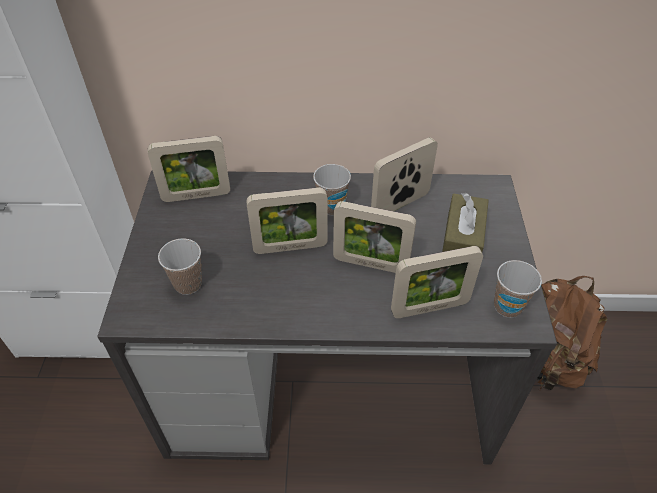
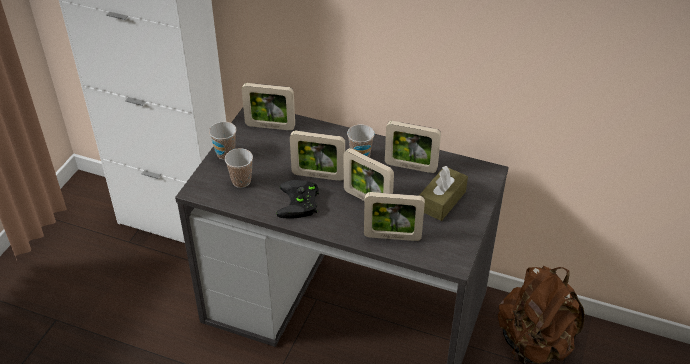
camera: 20 degrees right, 5 degrees down
picture frame [371,137,438,211] -> picture frame turned 150 degrees counterclockwise [385,121,441,173]
cup [494,260,542,318] -> cup moved to [209,122,236,160]
none -> black game controller [276,180,319,218]

